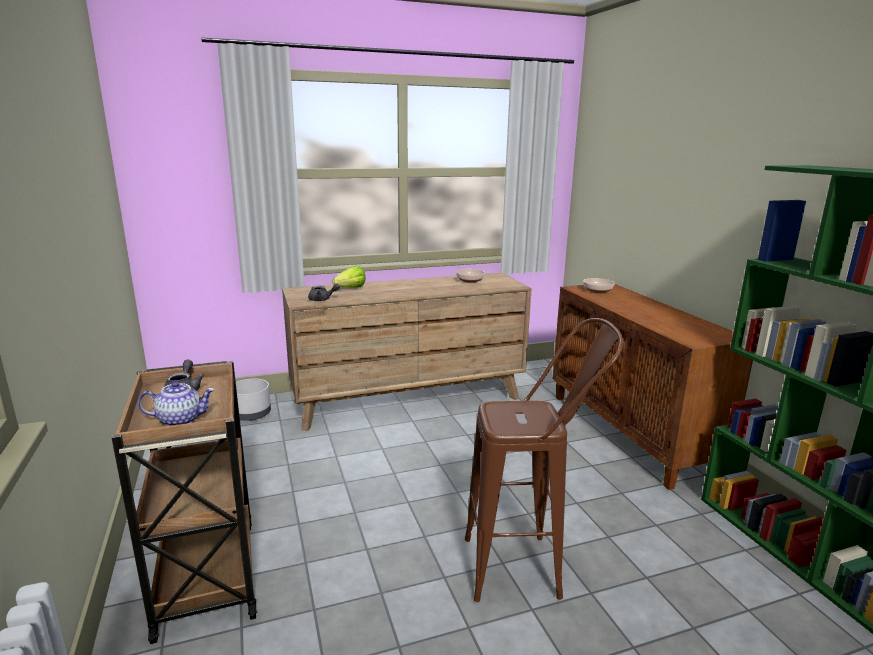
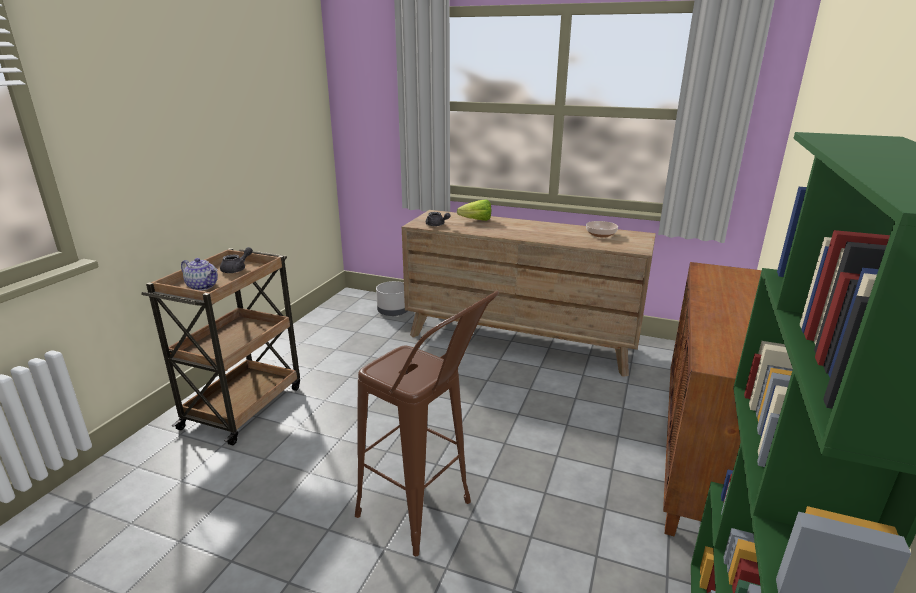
camera: 40 degrees right, 5 degrees up
bowl [583,278,615,293] -> none

